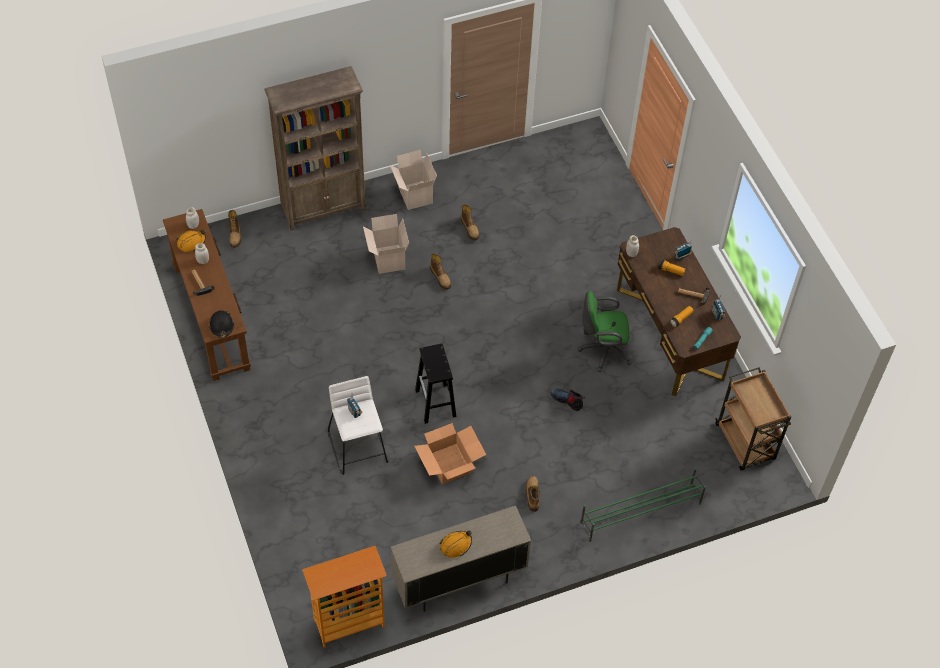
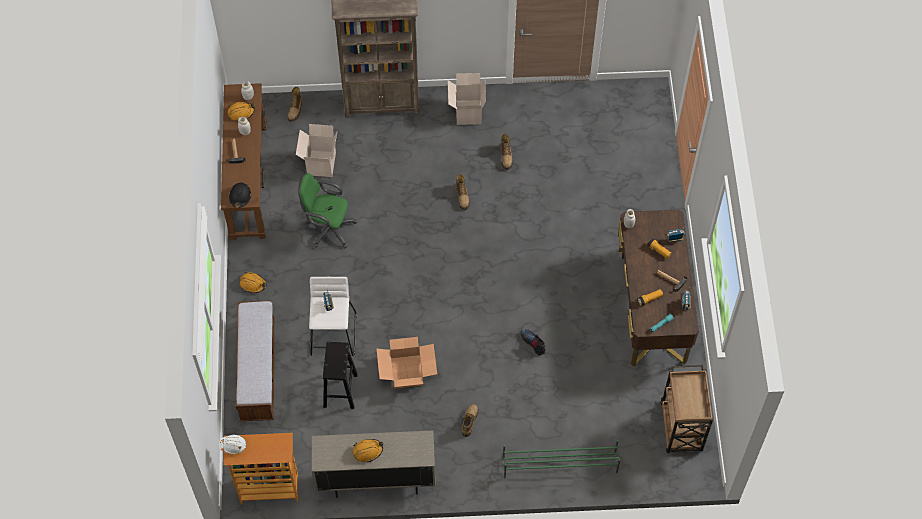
camera: 20 degrees right, 5 degrees up
cardboard box [363,214,409,274] -> cardboard box moved to [296,124,337,177]
black stool [415,344,456,424] -> black stool moved to [323,342,357,409]
green office chair [578,291,632,372] -> green office chair moved to [298,173,357,248]
none -> white hard hat [219,435,246,454]
none -> bench [235,301,274,421]
none -> orange hard hat [240,271,266,293]

